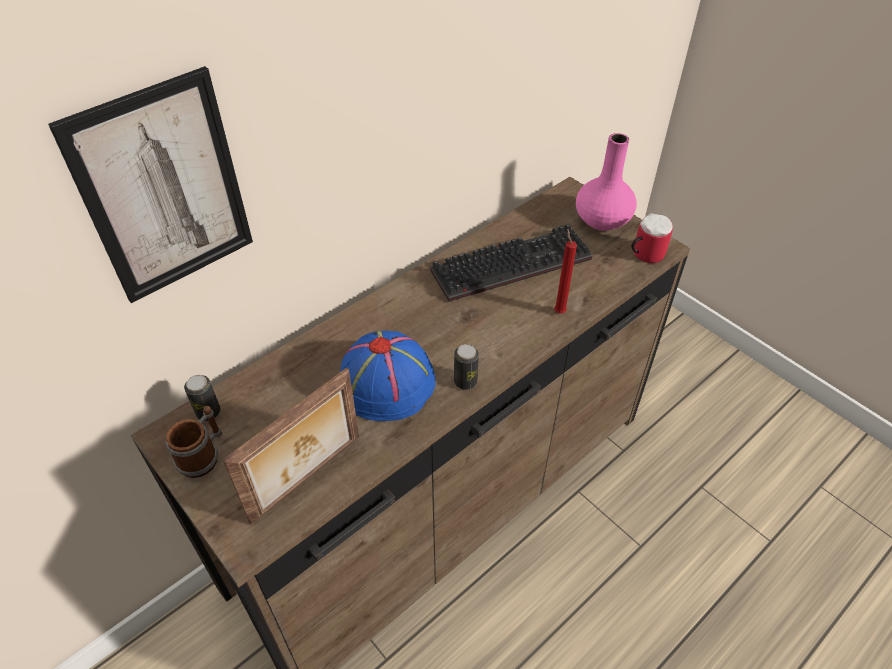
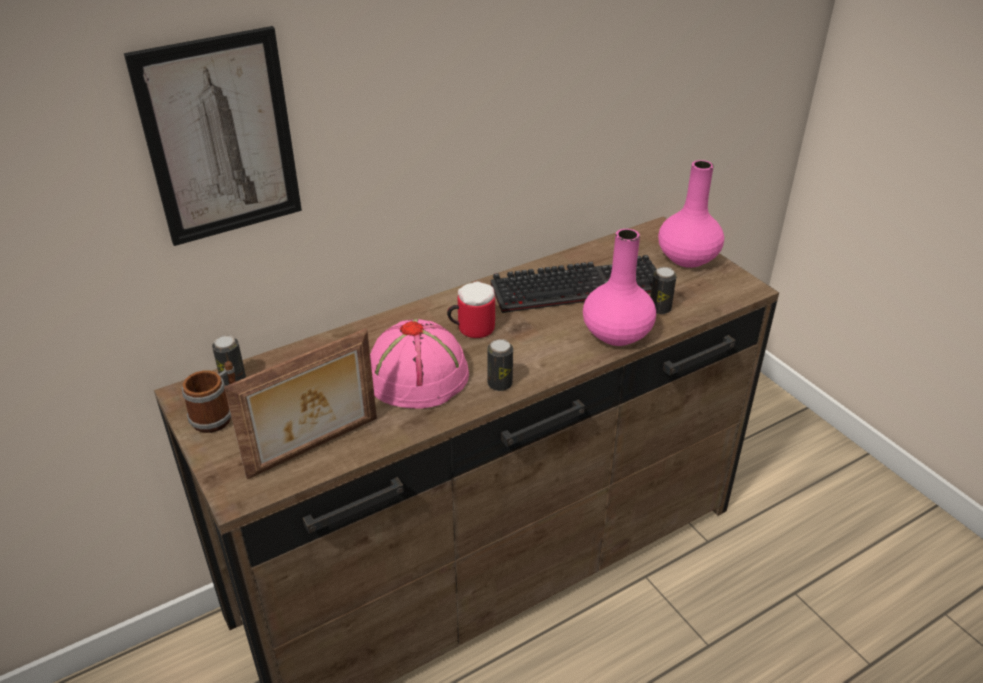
camera: 10 degrees right, 10 degrees down
blue hat [340,331,436,421] -> pink hat [370,319,469,409]
red candle [554,229,577,314] -> pink vase [583,229,656,346]
mug [631,213,673,263] -> mug moved to [447,281,495,338]
none -> can [650,267,677,314]

